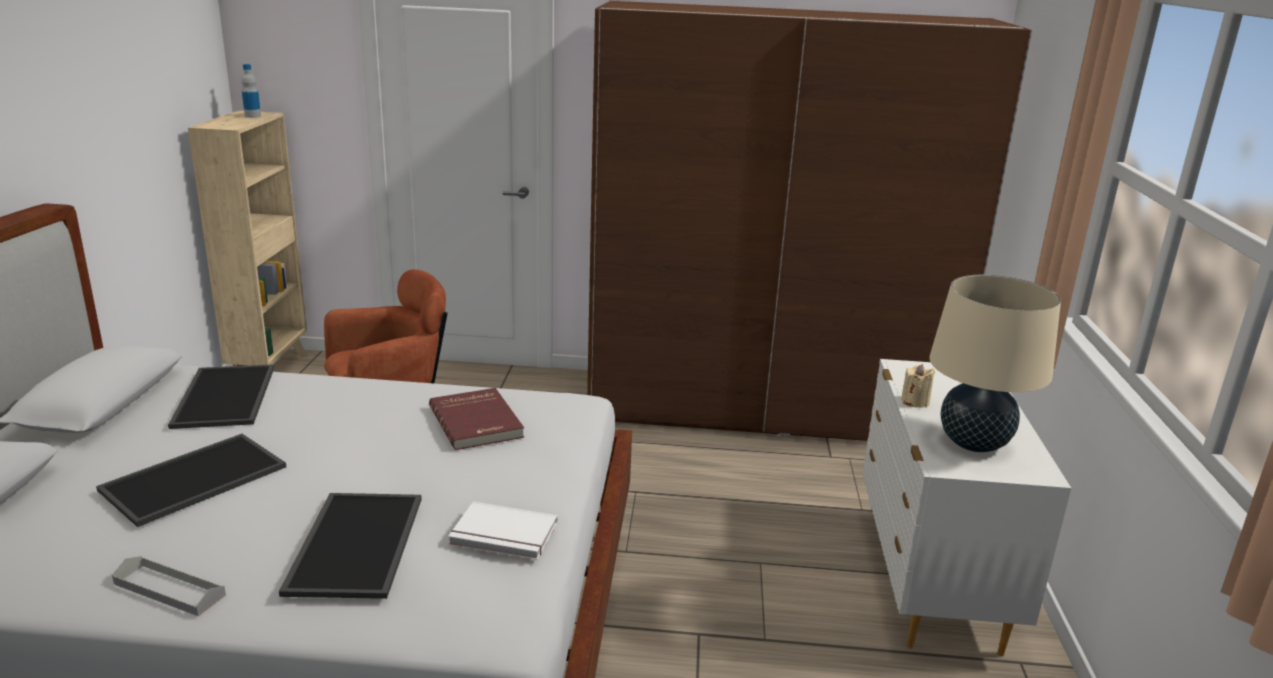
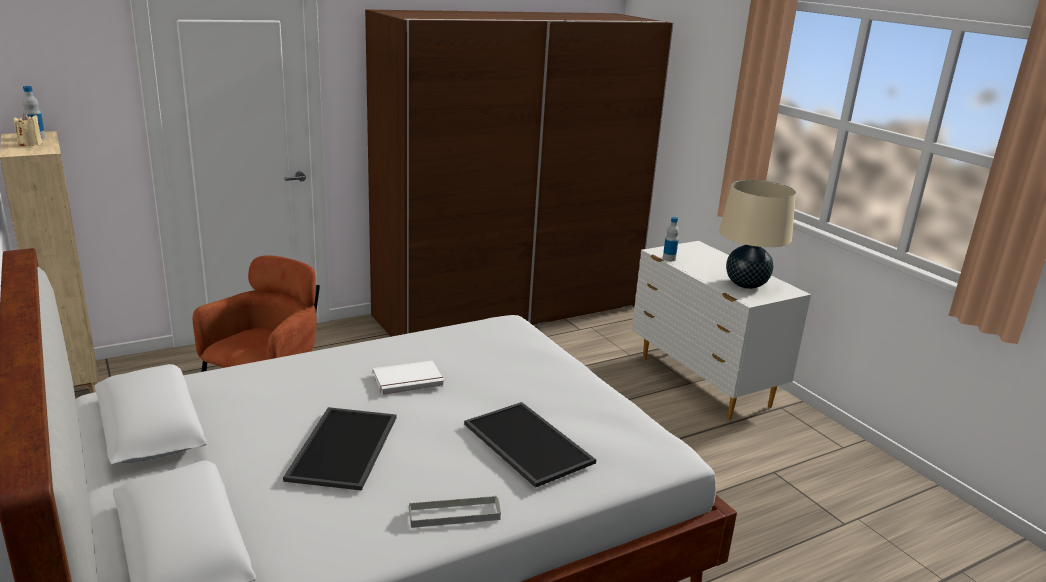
camera: 35 degrees left, 0 degrees up
tray [168,364,274,429] -> none
red book [429,388,524,450] -> none
white book [448,502,558,560] -> white book moved to [373,361,444,395]
beige candle [901,364,935,408] -> beige candle moved to [14,113,42,146]
none -> bottle [663,217,679,261]

